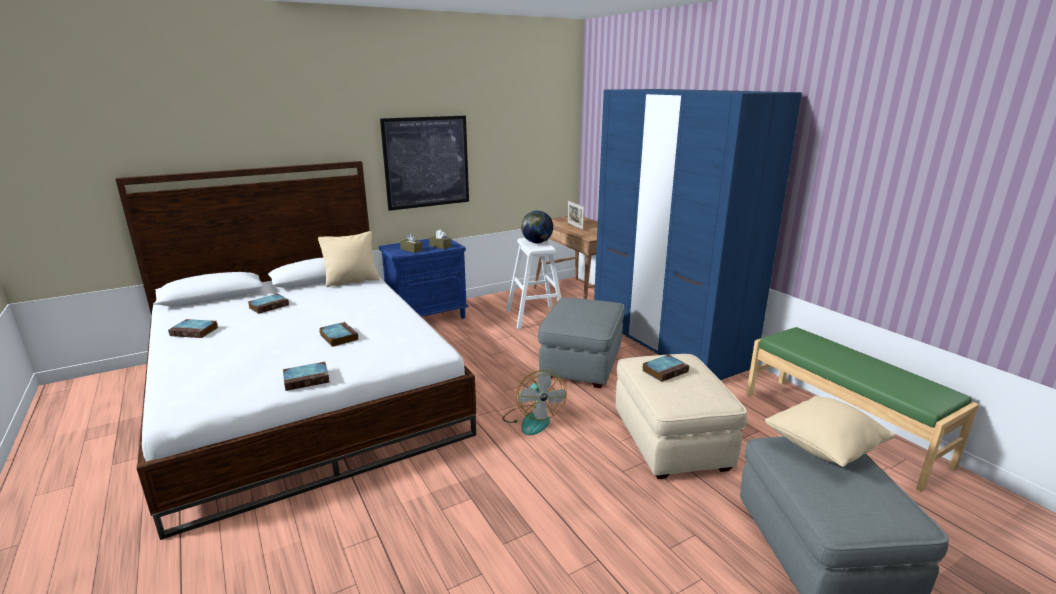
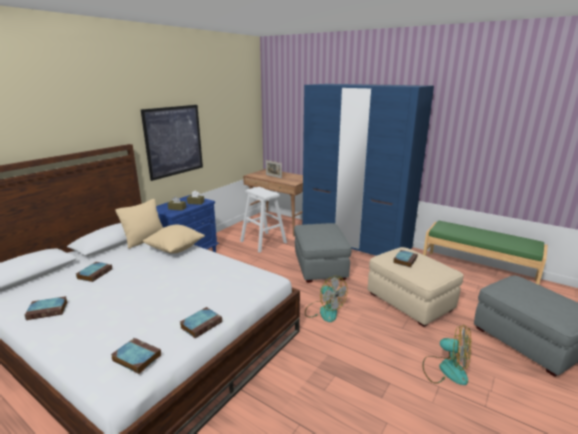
camera: 25 degrees left, 0 degrees up
book [320,322,358,347] -> book moved to [111,338,161,374]
globe [521,210,553,243] -> none
beige pillow [765,396,895,467] -> beige pillow moved to [143,225,205,254]
none -> fan [423,325,471,385]

